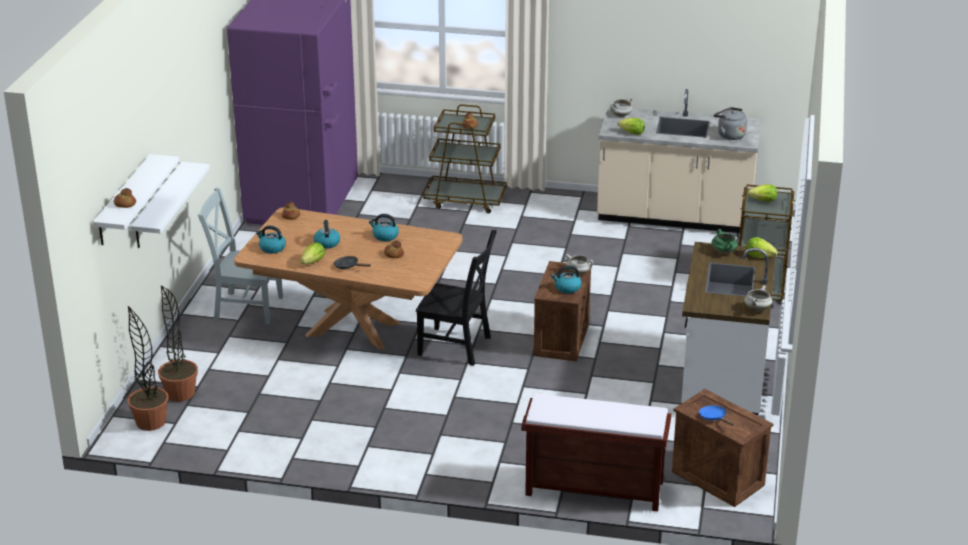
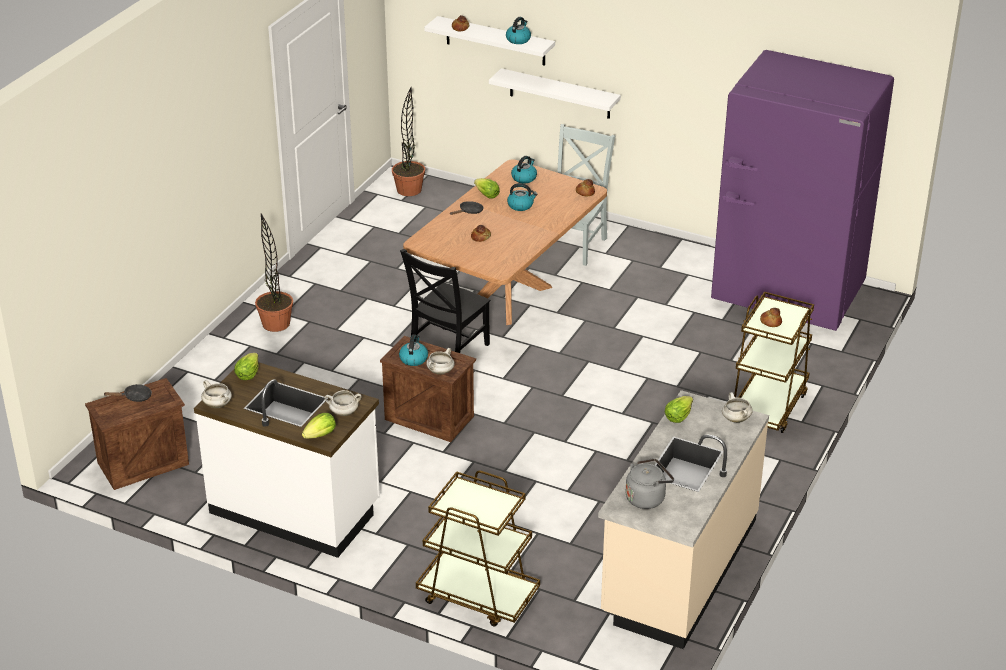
camera: 105 degrees right, 5 degrees up
potted plant [158,286,198,402] -> potted plant moved to [255,213,293,332]
kettle [369,214,399,241] -> kettle moved to [506,17,531,44]
brown bench [521,393,672,511] -> none
blue frying pan [699,405,734,426] -> black frying pan [104,384,152,402]
green cooking pot [711,229,738,254] -> white cooking pot [325,390,362,416]
lettuce [747,184,777,202] -> lettuce moved to [234,353,259,380]

